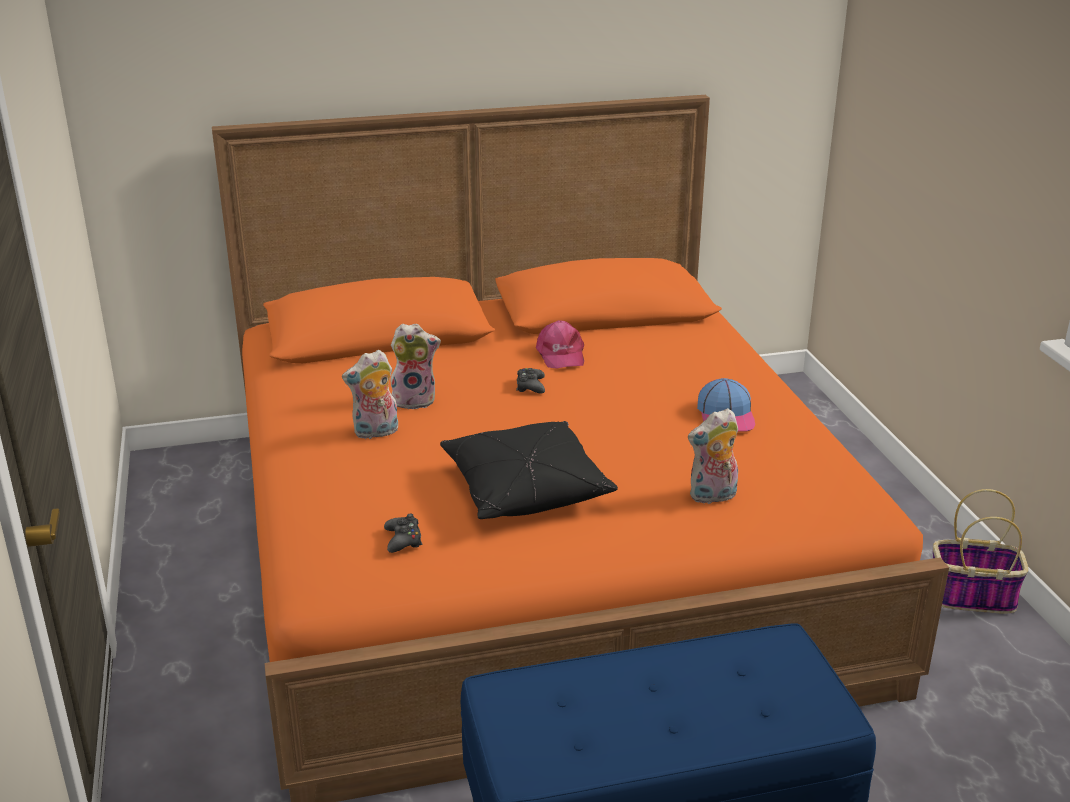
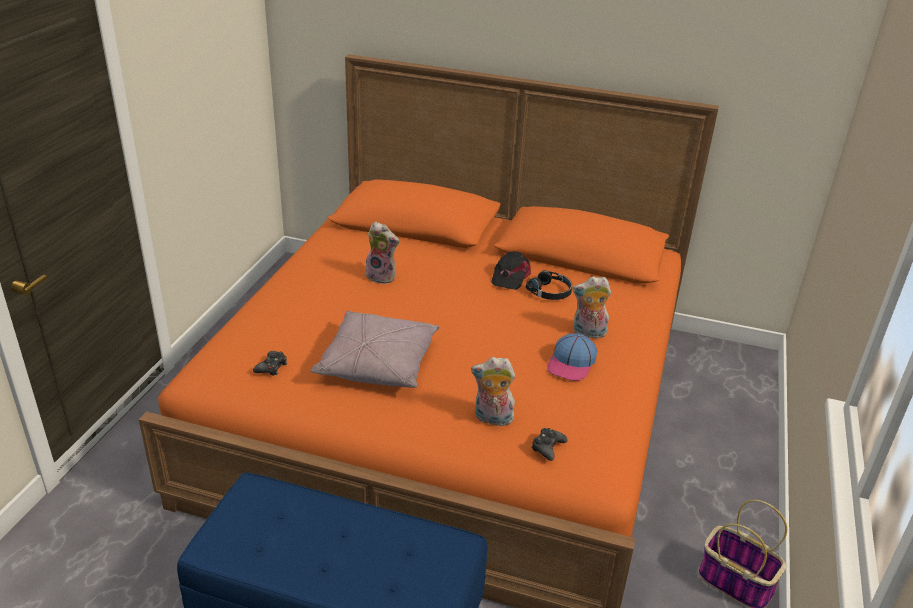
camera: 30 degrees right, 5 degrees up
plush toy [342,350,398,439] -> plush toy moved to [572,276,611,338]
black pillow [440,421,618,519] -> purple pillow [310,310,440,388]
black game controller [516,368,545,393] -> black game controller moved to [531,428,568,461]
pink cap [536,320,584,369] -> black cap [492,251,531,290]
none -> black headphones [526,270,572,300]

